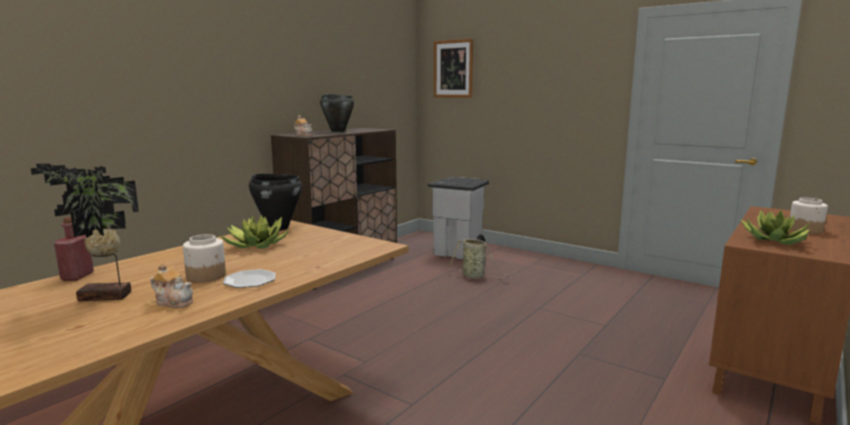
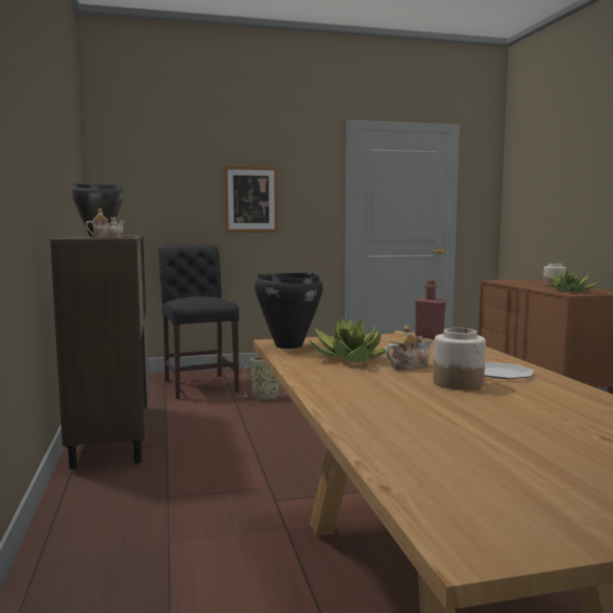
camera: 50 degrees left, 5 degrees down
potted plant [31,164,139,301] -> none
red bottle [54,217,94,281] -> red bottle moved to [415,280,446,339]
teapot [151,263,193,308] -> teapot moved to [385,325,432,370]
grey trash can [428,177,489,260] -> black chair [158,244,239,399]
picture [434,39,473,98] -> picture moved to [224,165,278,233]

